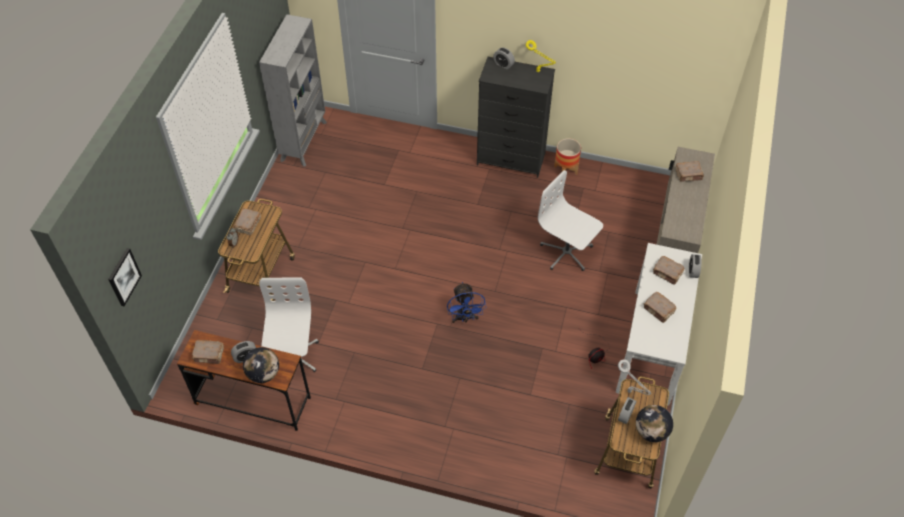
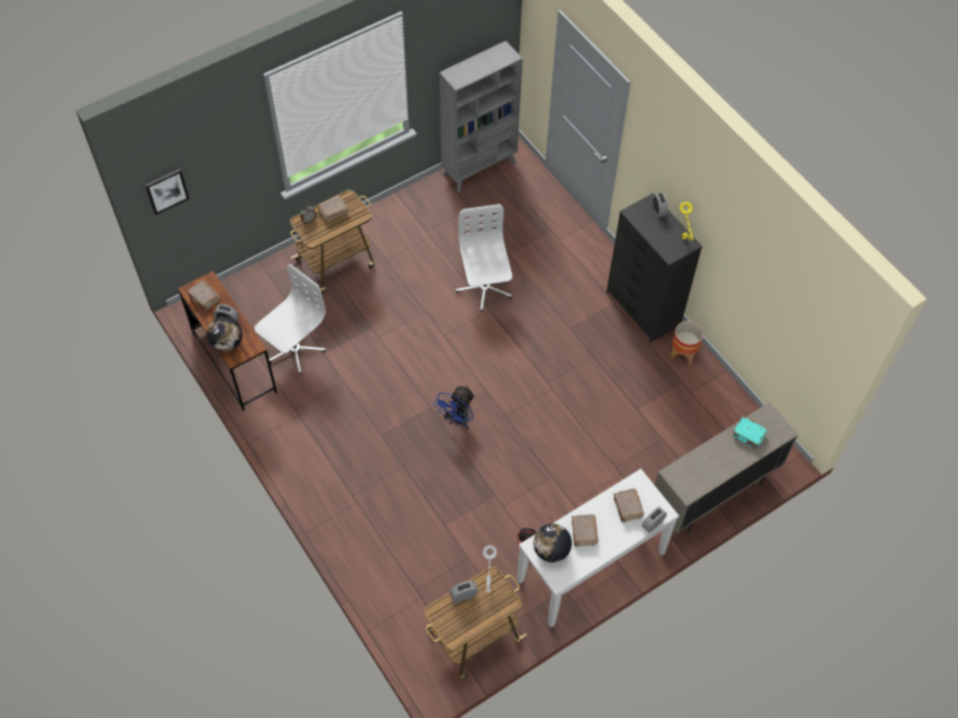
camera: 40 degrees right, 5 degrees up
white office chair [538,170,603,271] -> white office chair moved to [456,204,512,312]
globe [636,405,673,442] -> globe moved to [533,524,572,562]
brown book [675,161,704,182] -> turquoise book [733,417,767,449]

